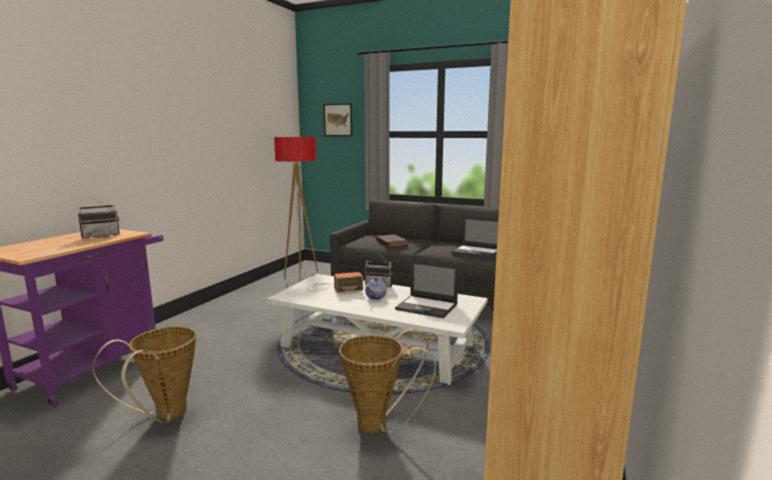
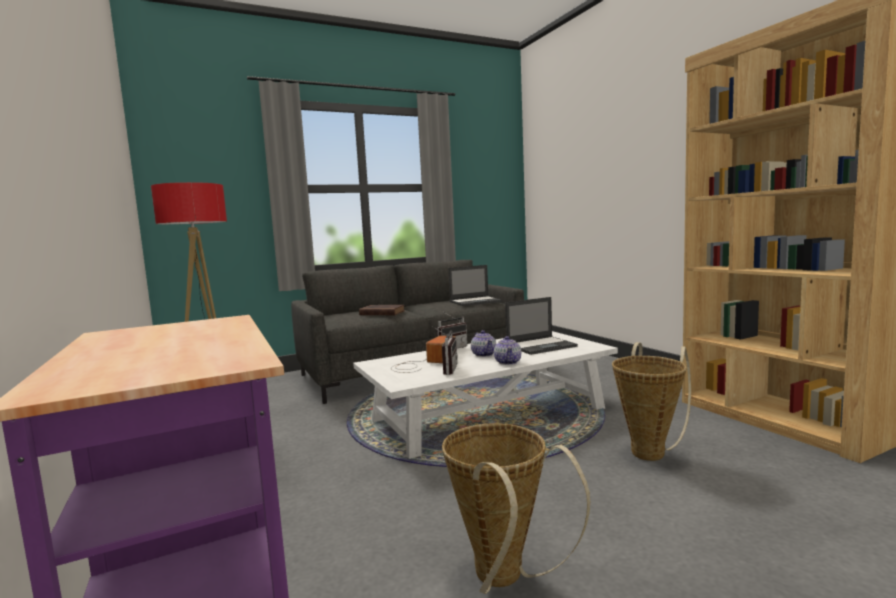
camera: 50 degrees left, 5 degrees down
radio [78,197,120,238] -> radio moved to [432,326,458,375]
picture [324,103,352,136] -> none
none -> teapot [494,336,521,365]

